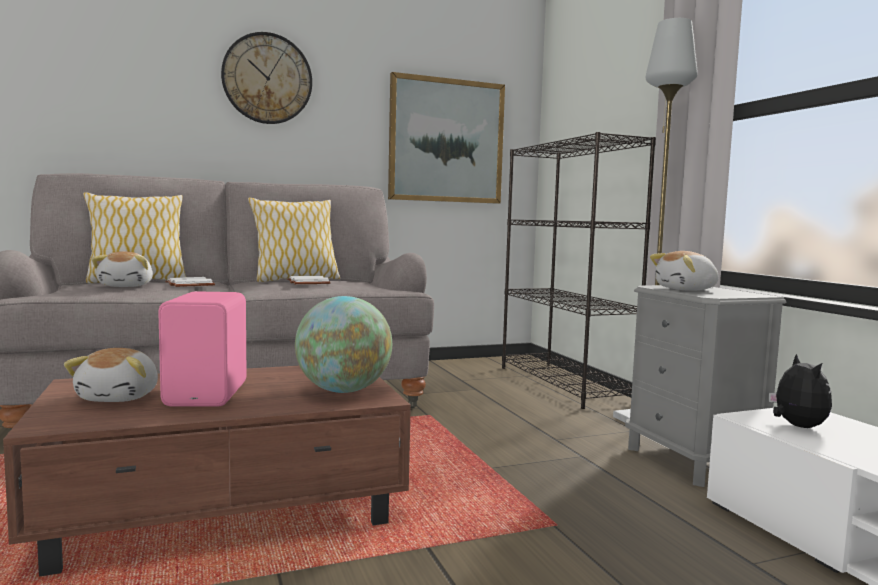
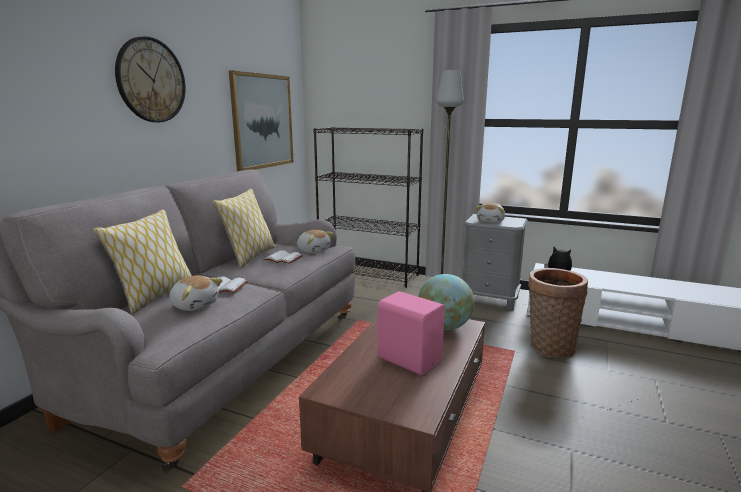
camera: 45 degrees left, 10 degrees up
plush toy [64,348,158,402] -> plush toy moved to [297,230,334,254]
none -> basket [528,268,588,359]

